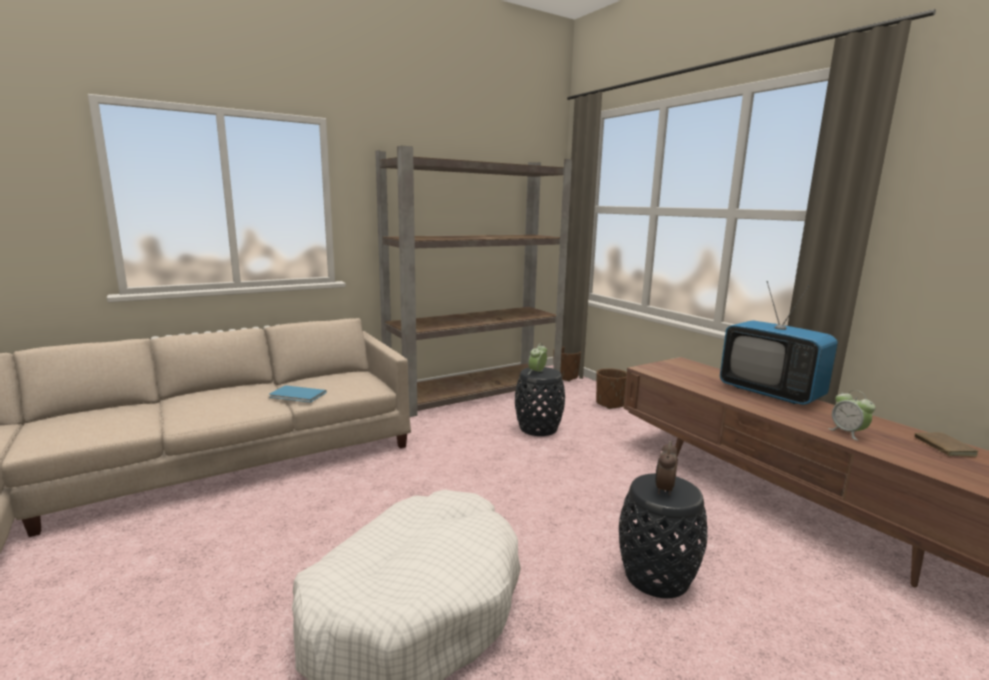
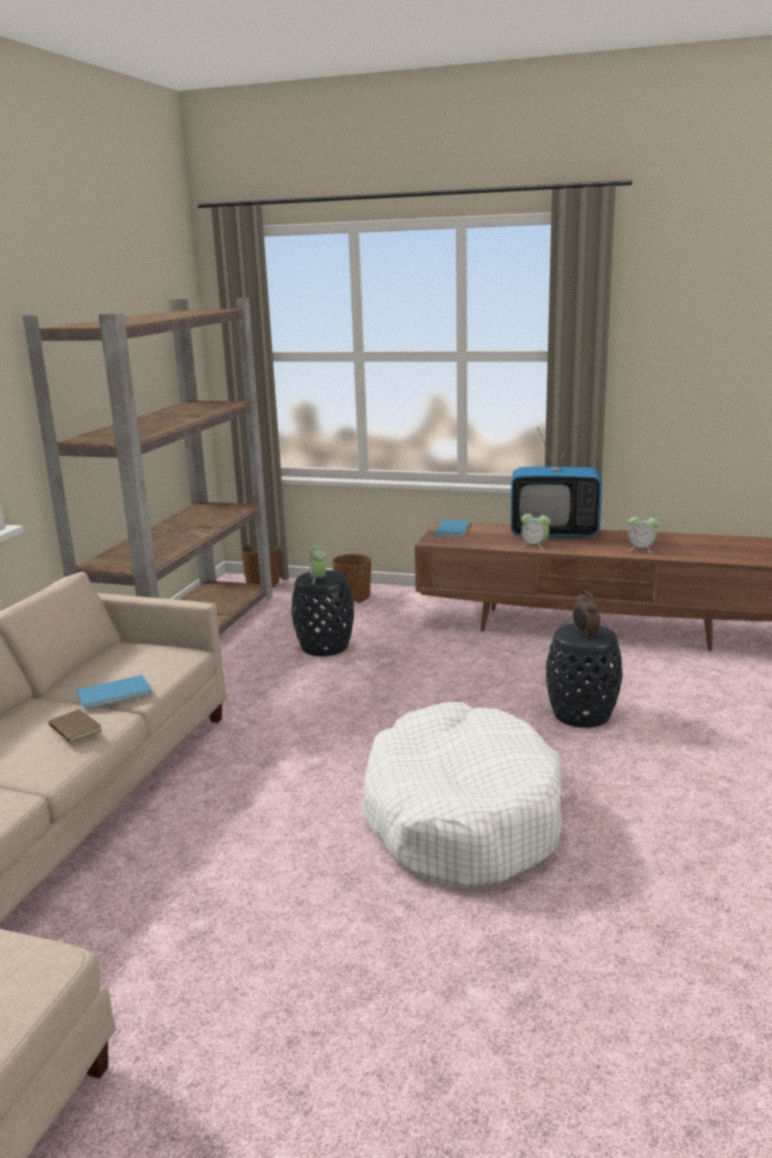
camera: 40 degrees left, 5 degrees up
brown book [915,432,978,457] -> brown book moved to [48,709,101,743]
none -> blue book [434,520,469,537]
none -> alarm clock [521,509,551,550]

